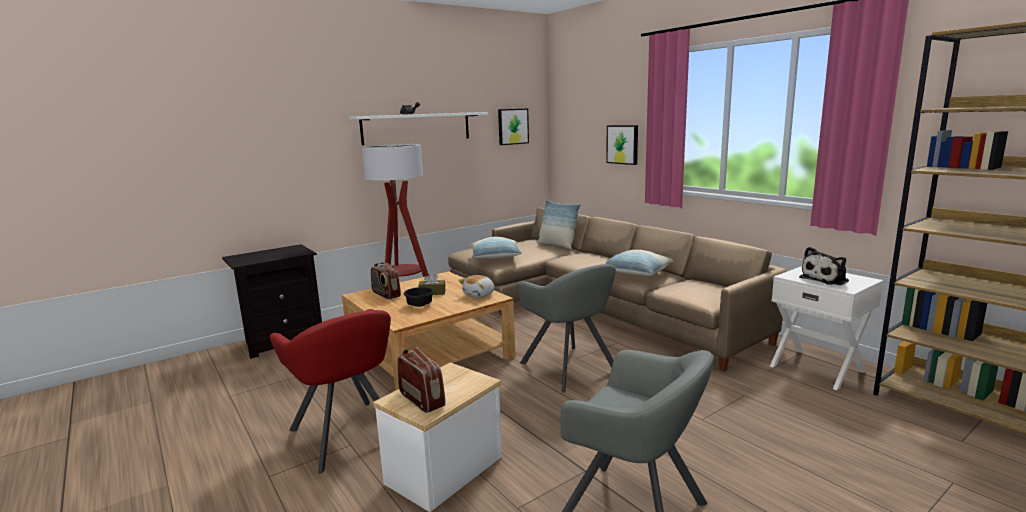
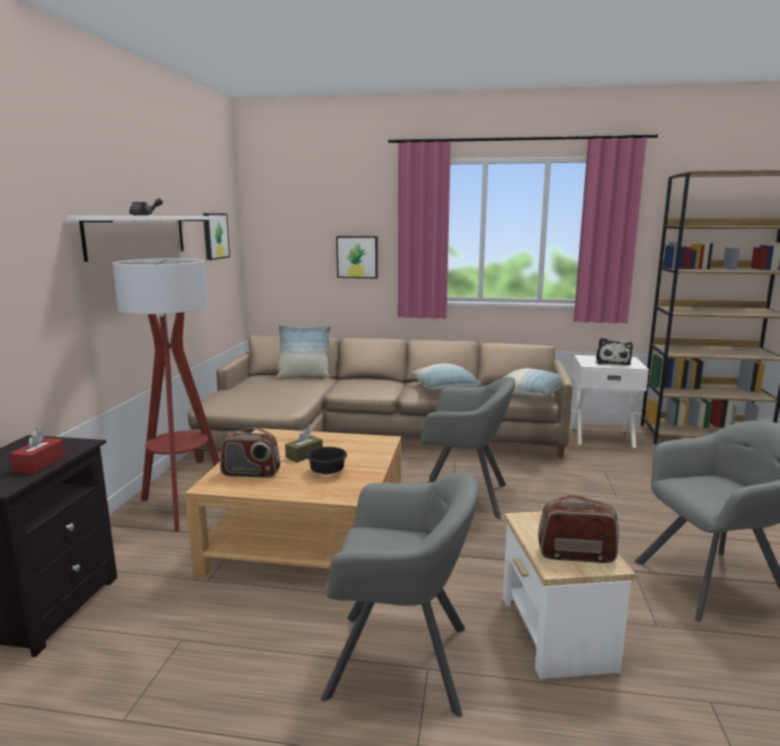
camera: 45 degrees left, 0 degrees up
red armchair [270,309,391,474] -> grey armchair [321,472,479,717]
plush toy [458,275,494,298] -> none
pillow [470,237,522,258] -> pillow moved to [503,368,574,396]
none -> red tissue box [10,428,65,474]

